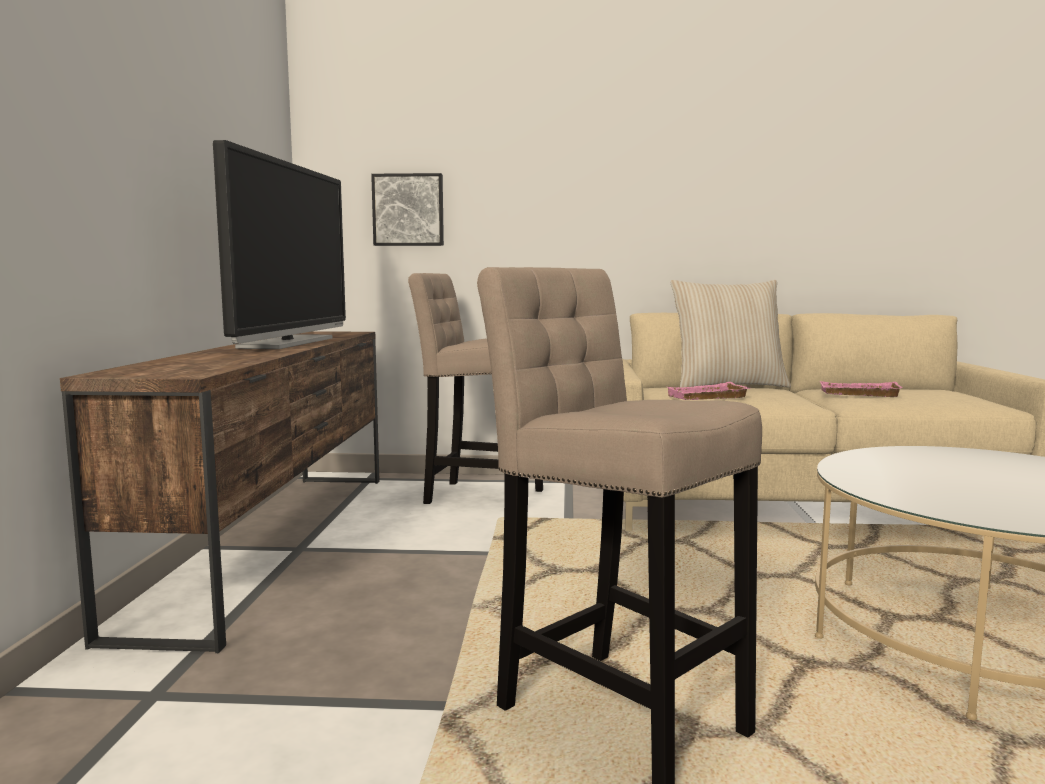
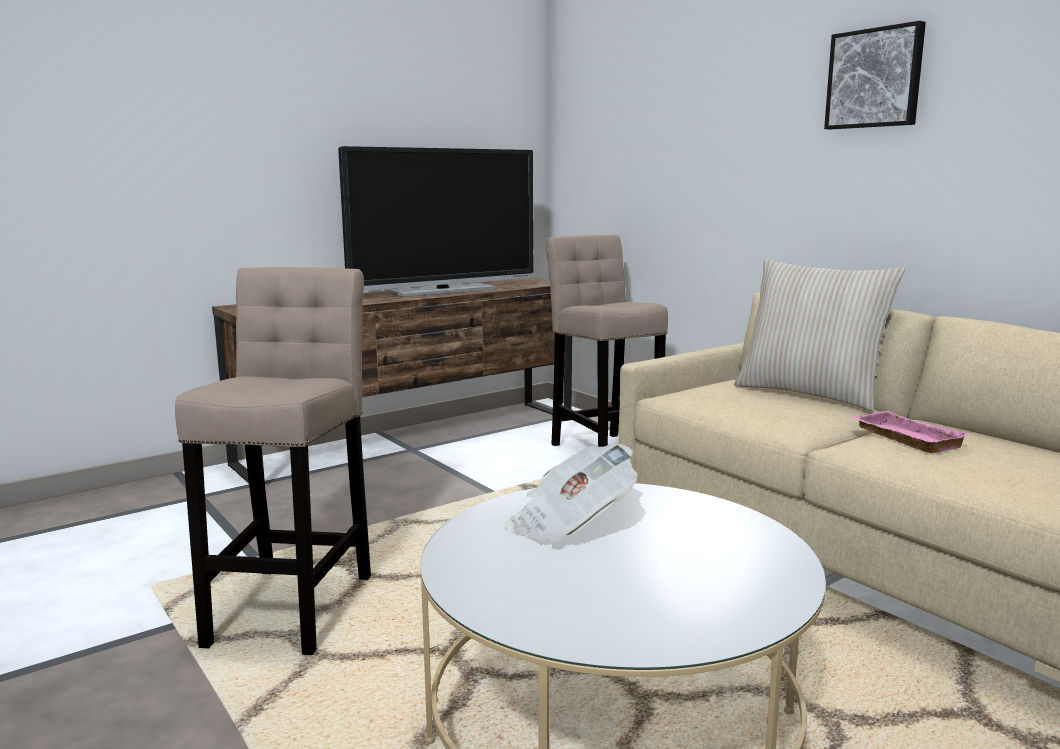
camera: 50 degrees right, 5 degrees up
picture [371,173,444,246] -> picture moved to [824,21,926,129]
pink tray [667,382,750,400] -> none
none -> newspaper [505,444,637,544]

